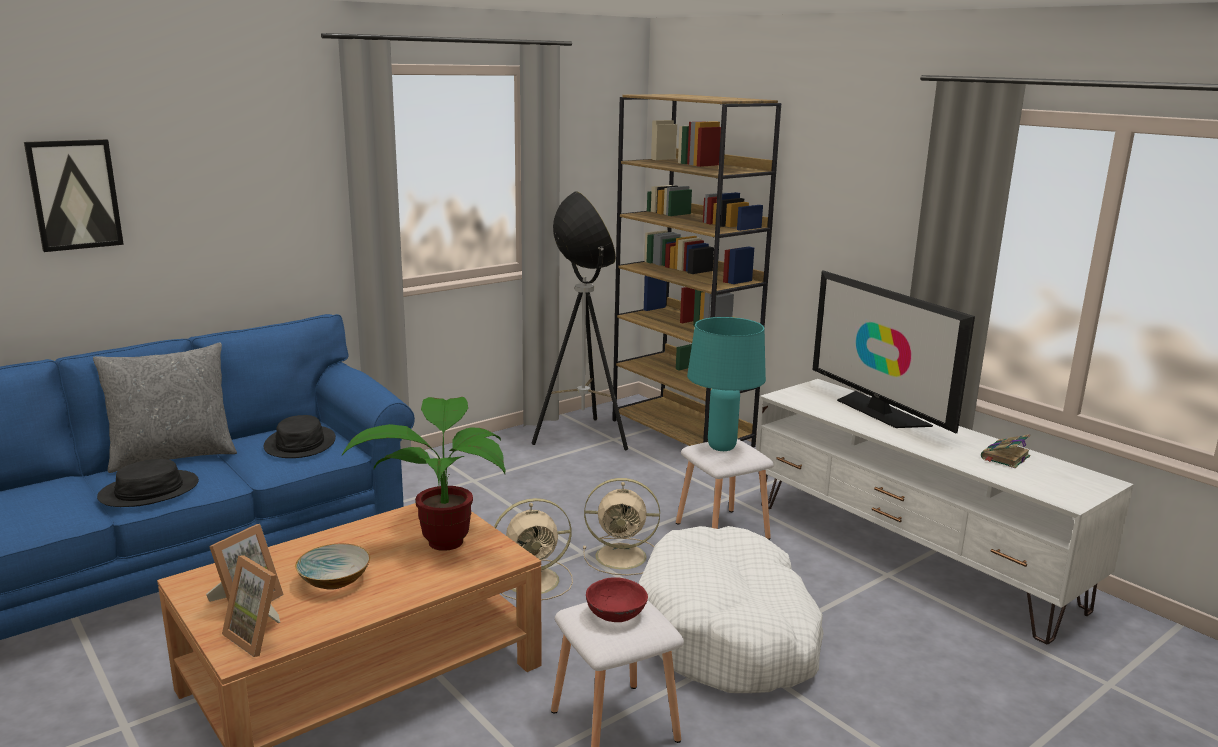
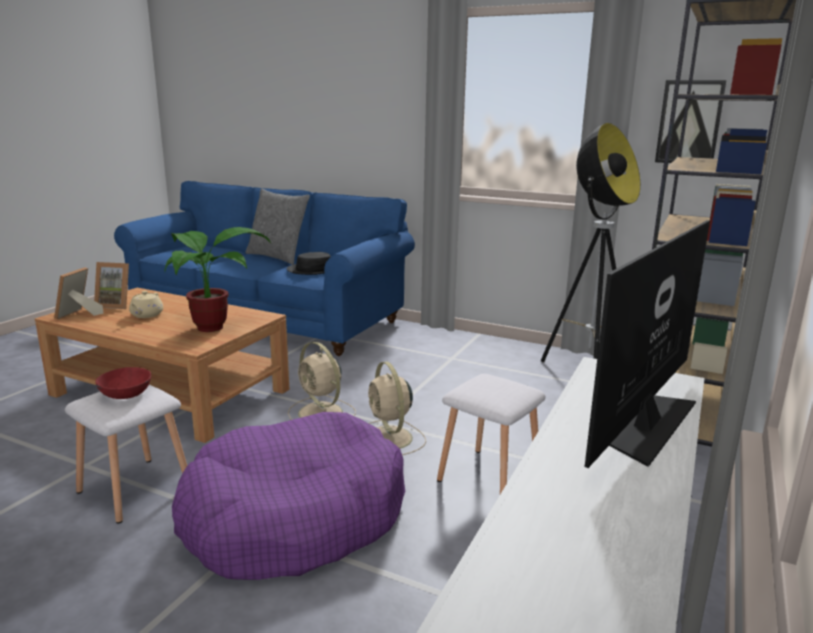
camera: 65 degrees right, 0 degrees up
picture [24,139,124,252] -> picture moved to [655,80,727,163]
black hat [97,459,199,507] -> none
bowl [295,543,370,590] -> beige teapot [129,291,163,318]
white dog bed [638,526,824,693] -> purple dog bed [172,412,405,580]
turquoise table lamp [687,317,766,451] -> none
book [981,434,1031,468] -> none

